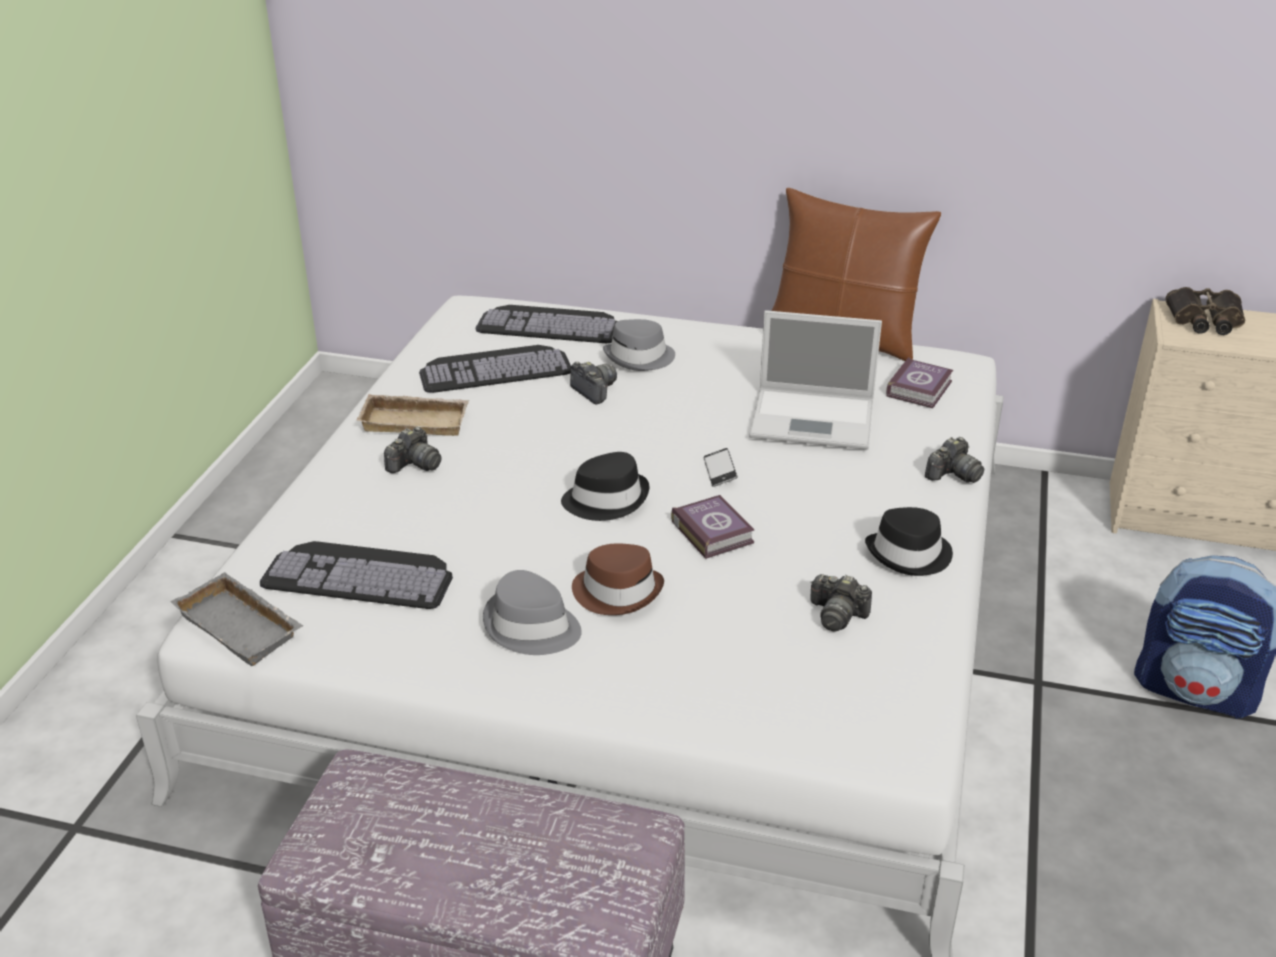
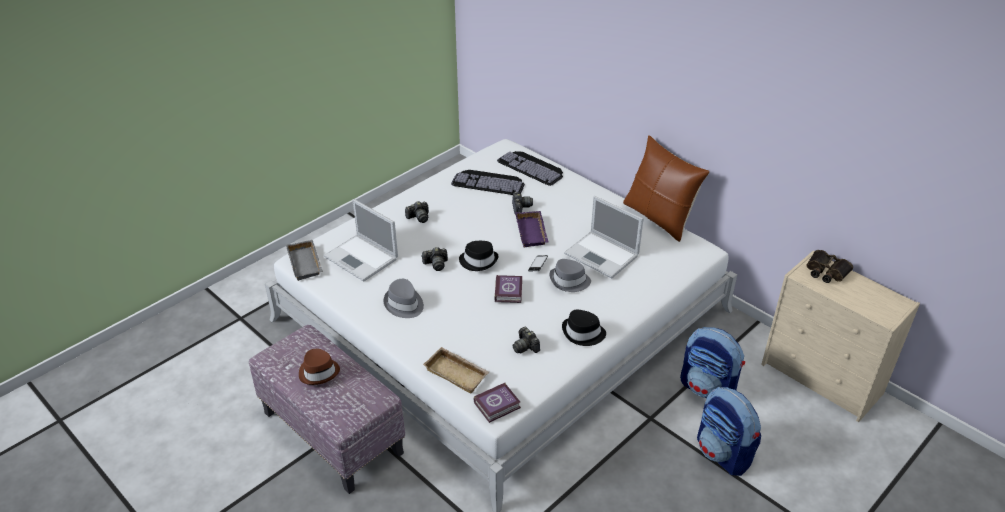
camera: 30 degrees right, 5 degrees up
keyboard [260,541,453,609] -> laptop [324,199,398,282]
beige tray [357,394,469,436] -> beige tray moved to [423,347,489,394]
brown hat [572,544,664,615] -> brown hat moved to [299,349,340,385]
grey hat [603,319,675,371] -> grey hat moved to [549,259,591,292]
book [886,357,953,409] -> book moved to [474,383,521,423]
camera [925,437,984,483] -> camera moved to [421,247,448,271]
none -> purple tray [515,211,549,248]
none -> backpack [680,327,745,399]

